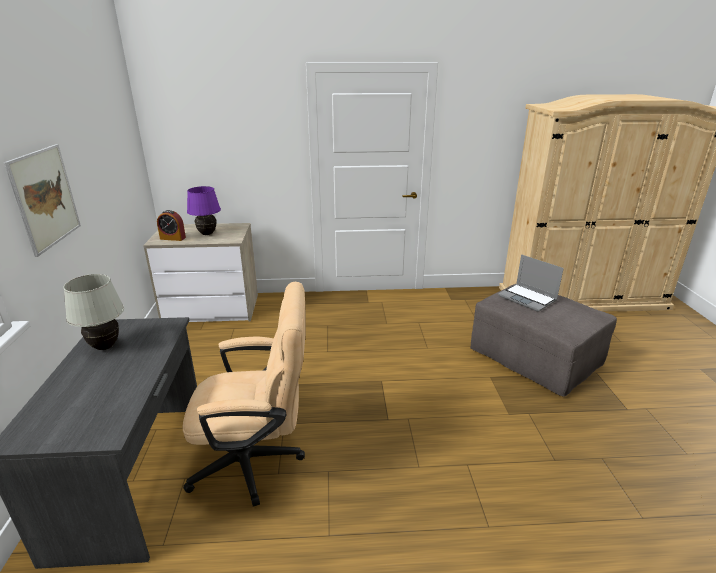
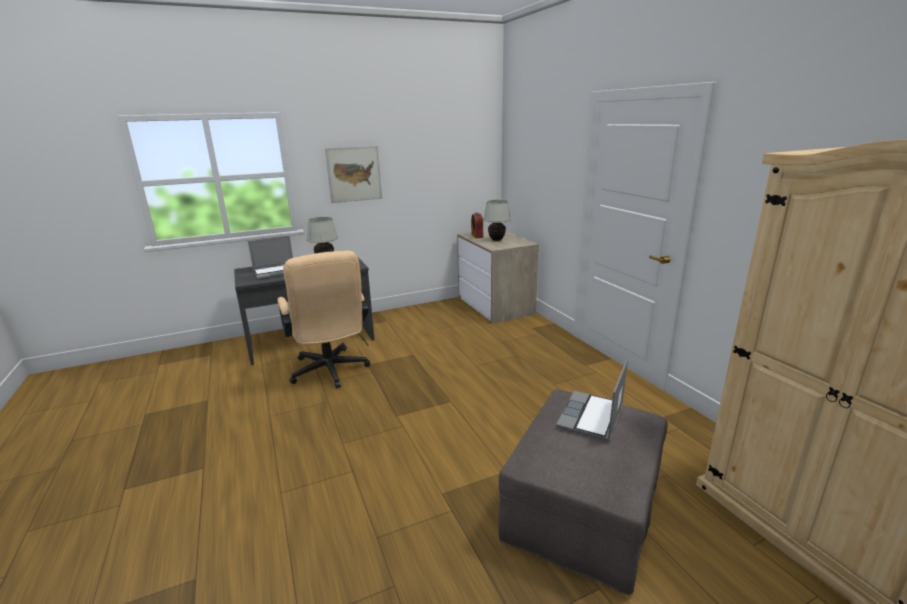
camera: 70 degrees right, 5 degrees down
purple table lamp [187,186,221,235] -> white table lamp [483,200,511,241]
none -> laptop [248,236,293,280]

